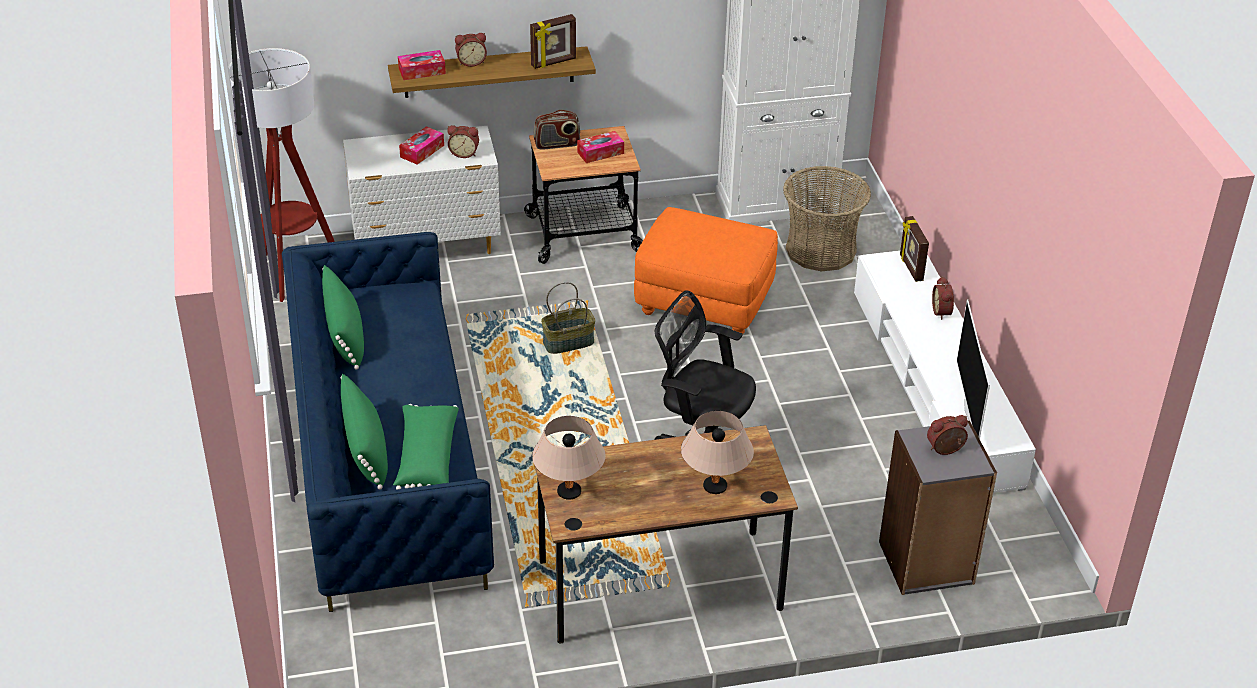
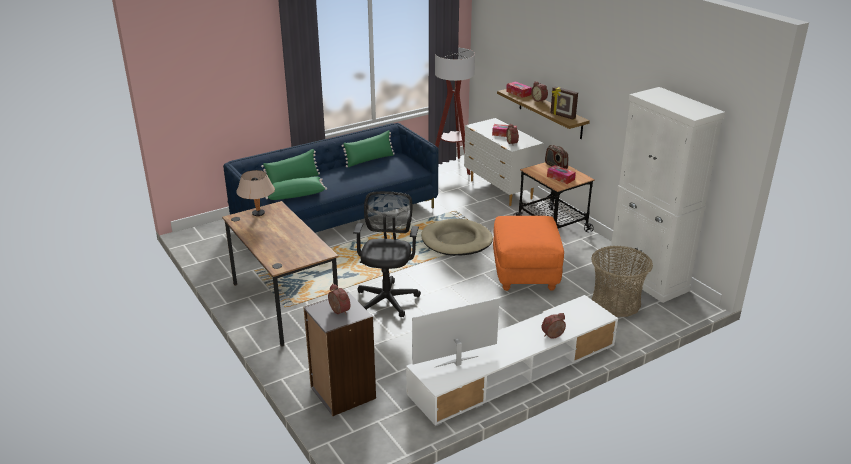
camera: 70 degrees right, 10 degrees down
basket [541,282,595,354] -> beige dog bed [421,219,493,256]
beige table lamp [681,411,754,494] -> none
picture frame [900,216,929,282] -> none

